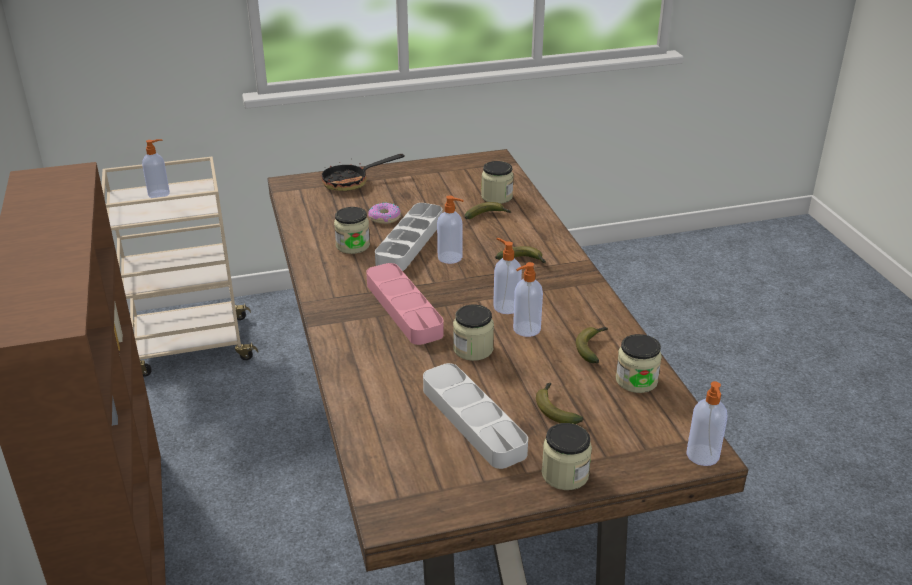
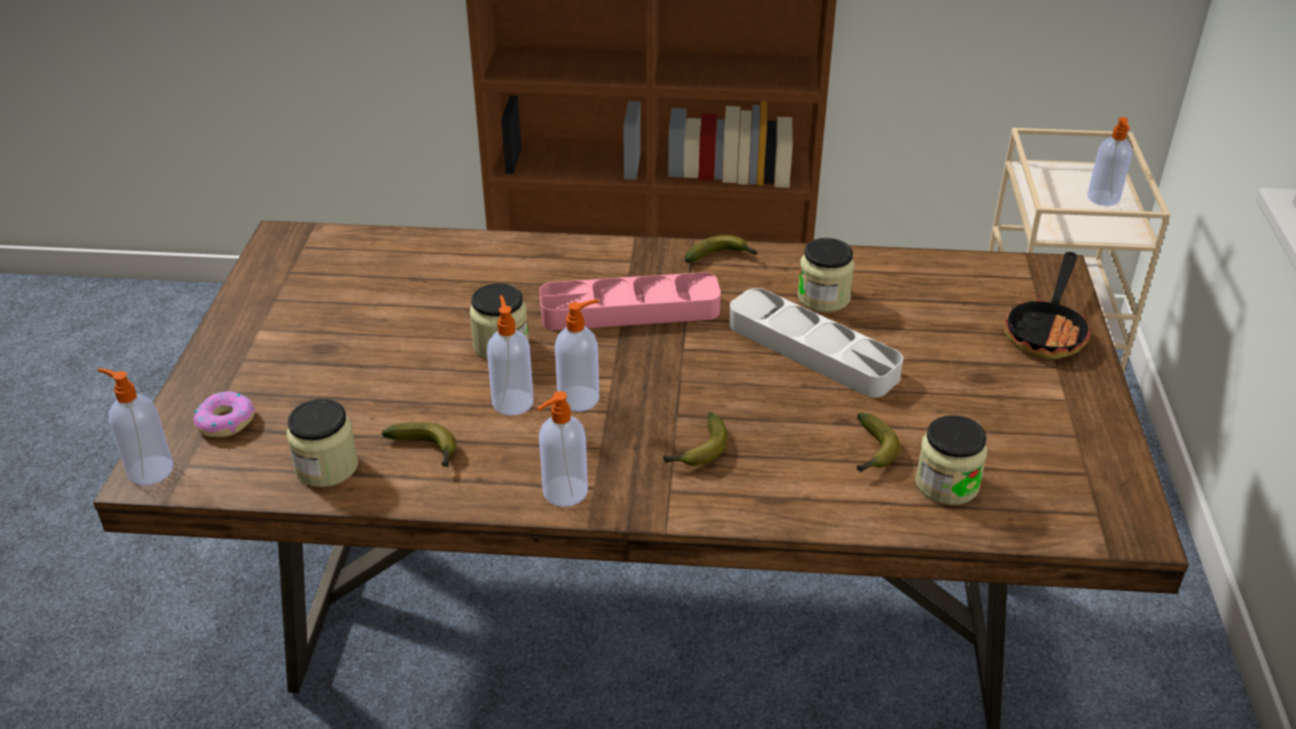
camera: 110 degrees right, 5 degrees up
frying pan [322,154,404,191] -> frying pan turned 150 degrees counterclockwise [1004,252,1092,359]
donut [368,203,401,224] -> donut moved to [193,391,255,438]
grey tray [423,363,528,469] -> none
soap dispenser [437,195,464,264] -> soap dispenser moved to [537,391,588,507]
banana [536,383,583,424] -> banana moved to [685,235,758,263]
jar [542,423,592,490] -> none

